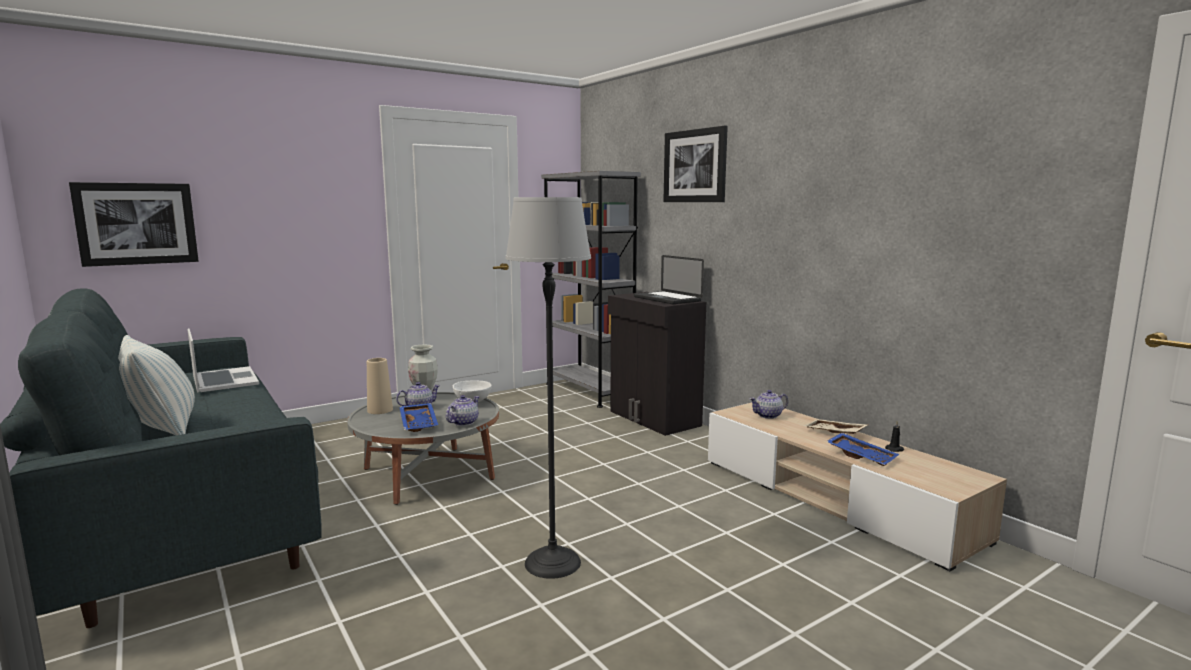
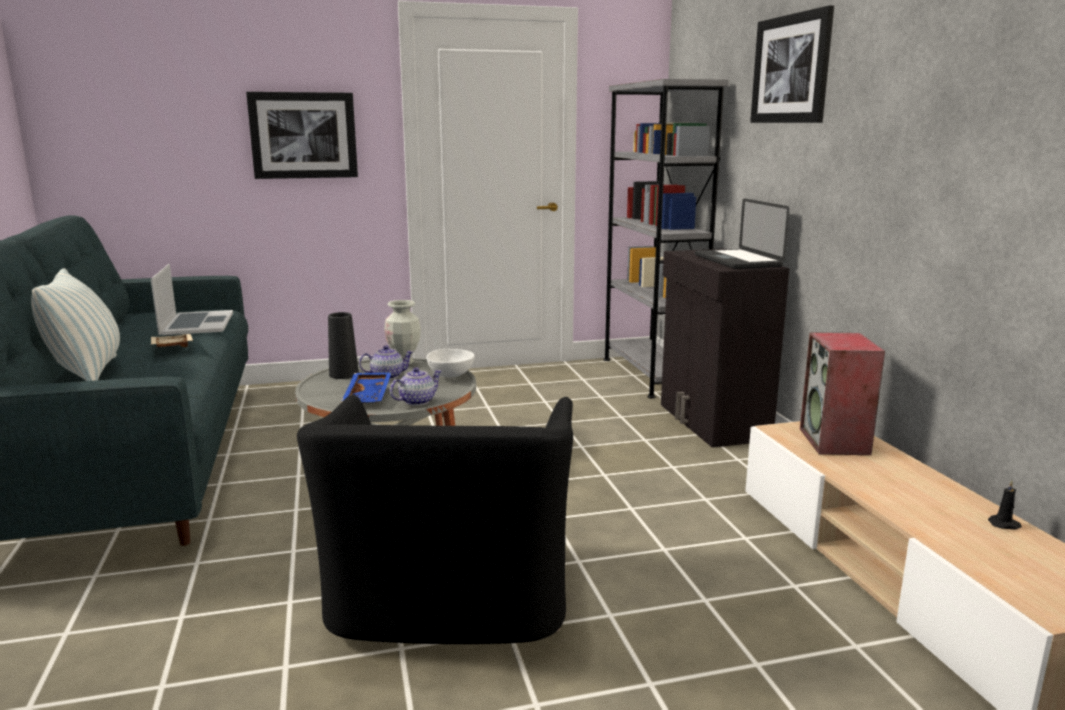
camera: 20 degrees right, 5 degrees up
picture [69,182,199,267] -> picture moved to [246,92,358,179]
beige vase [367,358,393,414] -> black vase [328,312,359,379]
floor lamp [505,197,591,579] -> black armchair [297,395,573,644]
teapot [749,390,788,419] -> speaker [800,332,885,455]
beige tray [803,419,868,434] -> beige tray moved to [151,334,193,347]
blue tray [826,433,899,466] -> none

